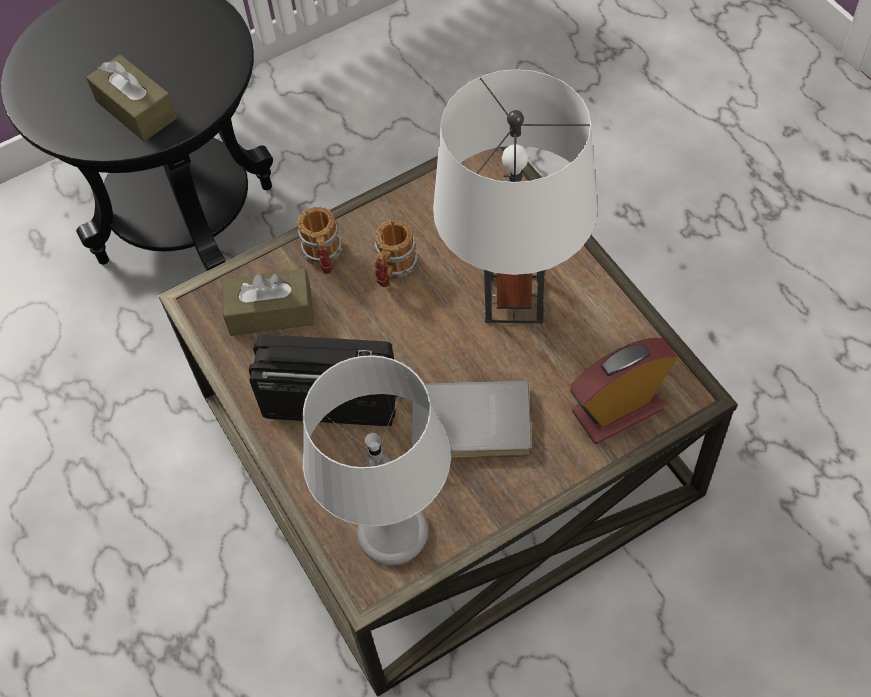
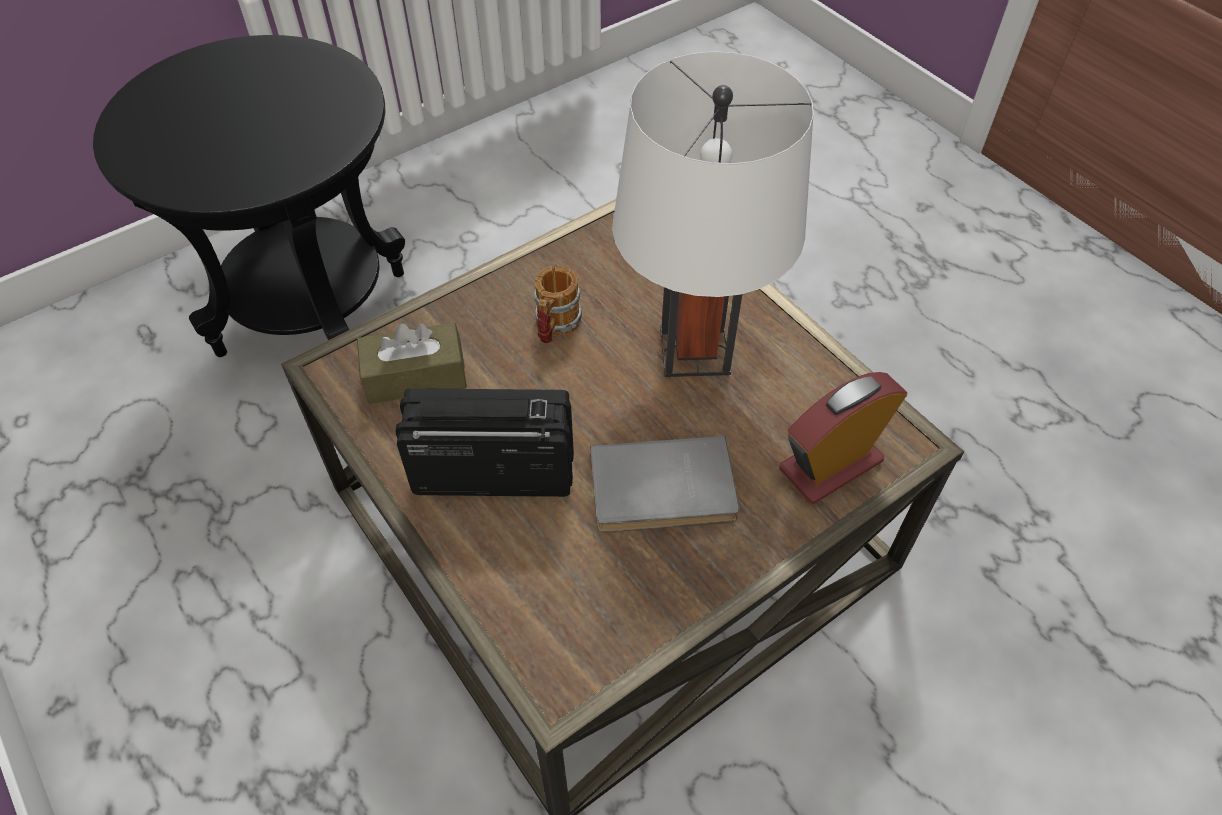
camera: 10 degrees left, 5 degrees down
brown tissue box [86,54,177,141] -> none
mug [298,207,342,274] -> none
grey table lamp [303,355,451,565] -> none

